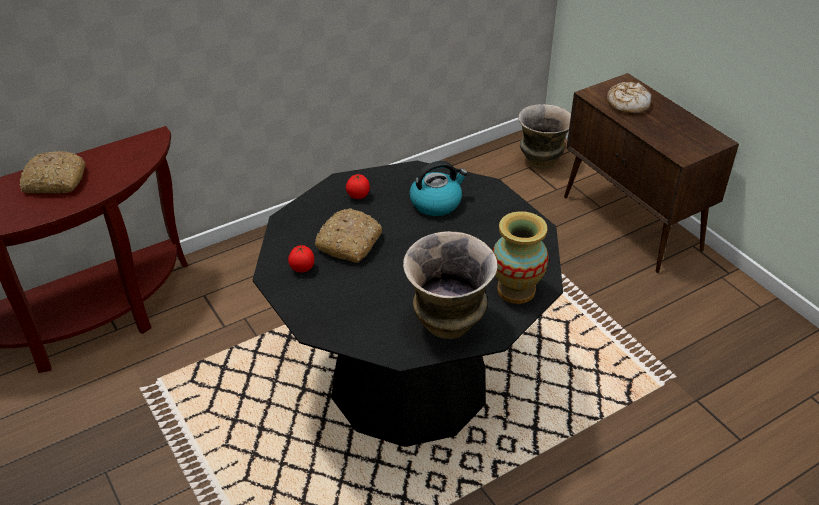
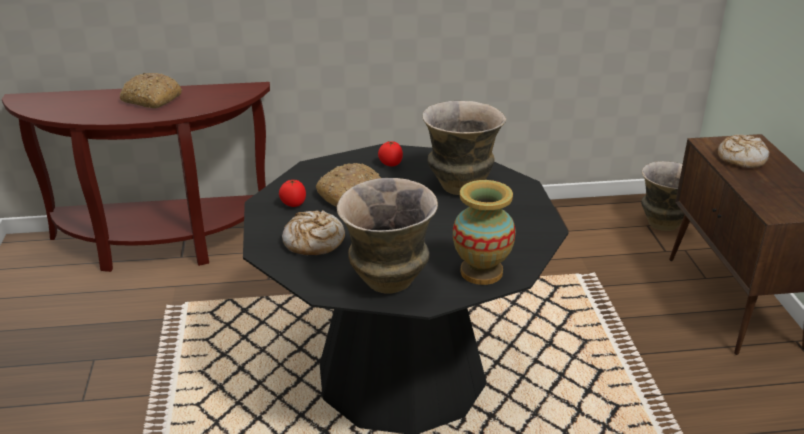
camera: 25 degrees right, 10 degrees down
kettle [410,161,468,216] -> vase [422,101,506,195]
none -> bread [282,210,345,255]

